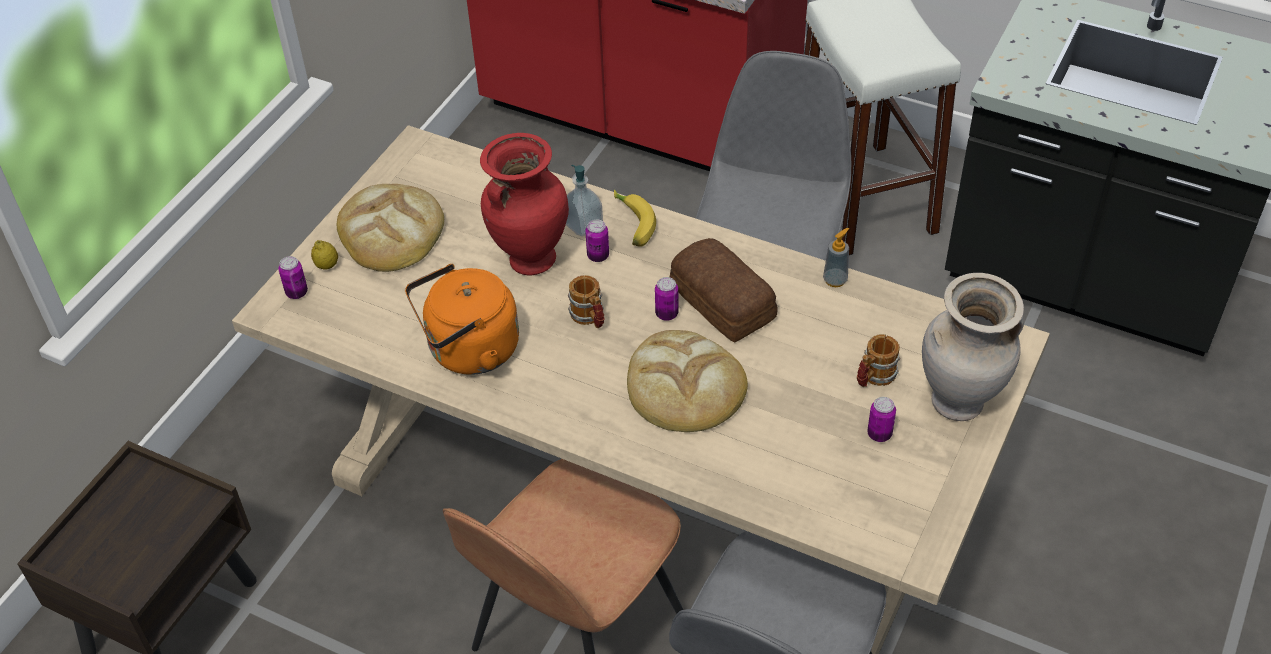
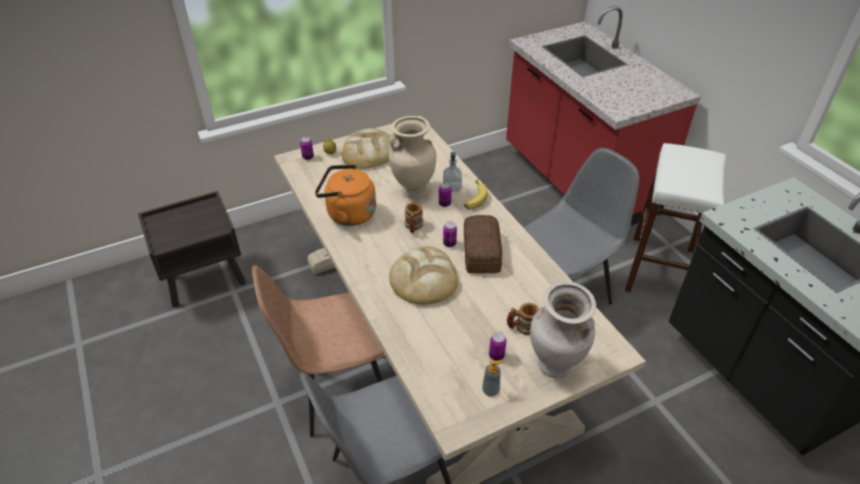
camera: 35 degrees right, 5 degrees down
red vase [480,133,569,275] -> beige vase [389,116,436,198]
soap dispenser [823,228,849,287] -> soap dispenser moved to [482,360,503,396]

